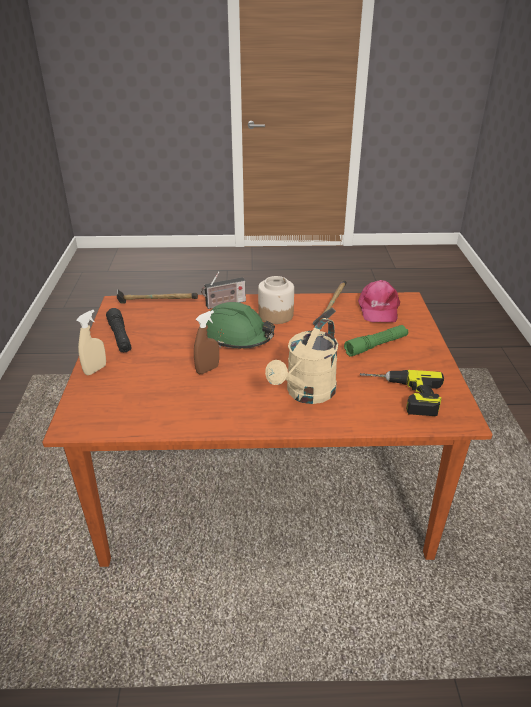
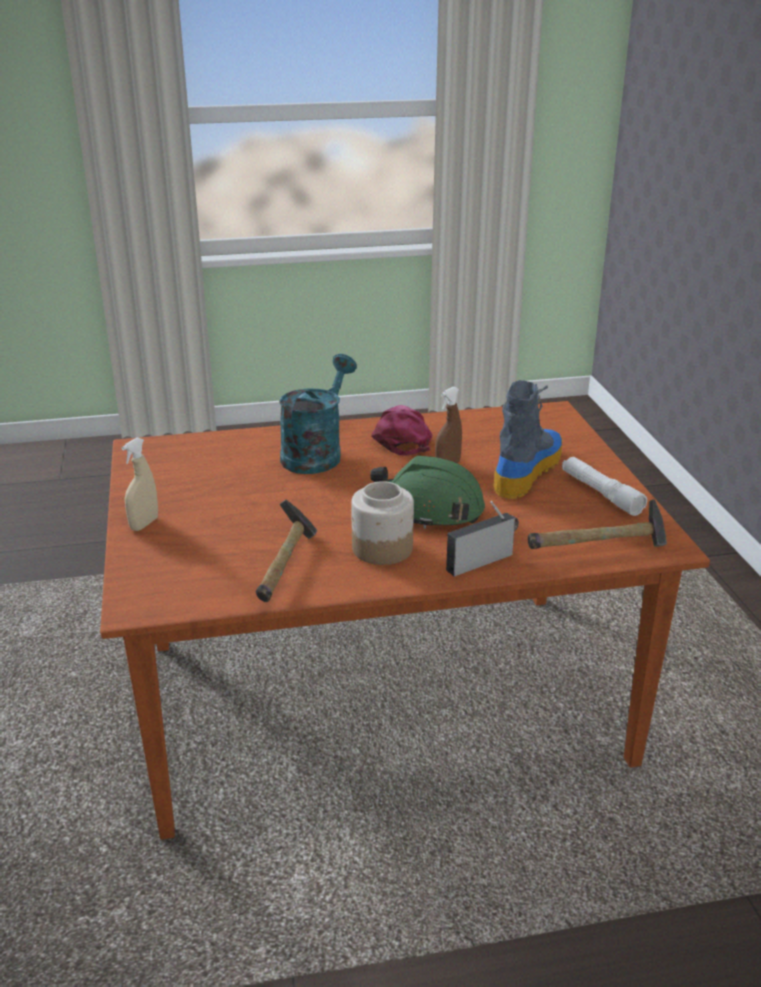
camera: 170 degrees right, 5 degrees down
beige spray bottle [76,310,106,375] -> beige spray bottle moved to [122,438,158,531]
black flashlight [106,308,132,352] -> white flashlight [562,457,647,516]
beige watering can [265,318,338,404] -> turquoise watering can [279,354,357,474]
green flashlight [344,325,408,357] -> none
pink cap [358,280,400,322] -> pink cap moved to [371,405,433,456]
power drill [359,370,444,416] -> none
none -> boot [493,380,562,499]

